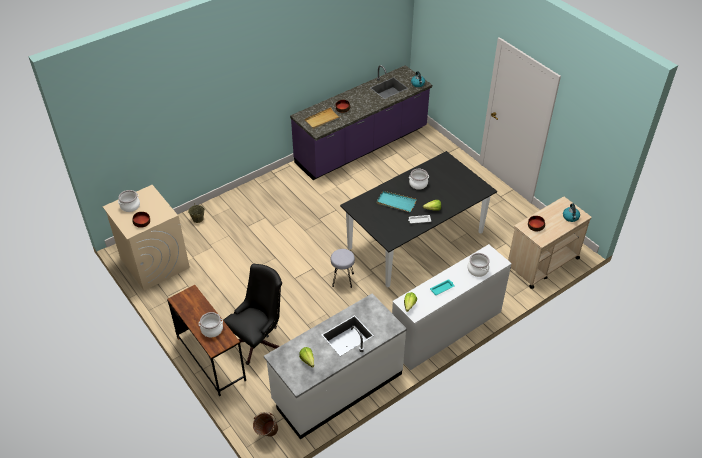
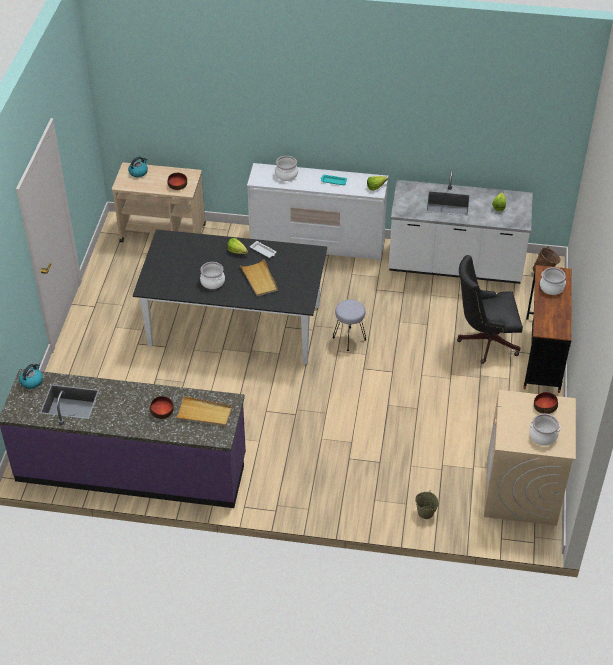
camera: 135 degrees left, 0 degrees up
turquoise tray [377,191,417,212] -> beige tray [241,259,278,296]

